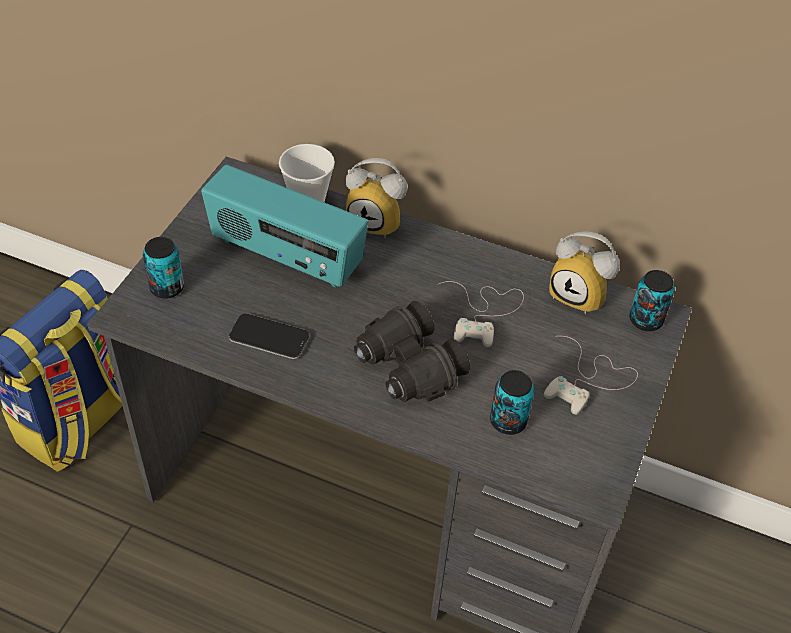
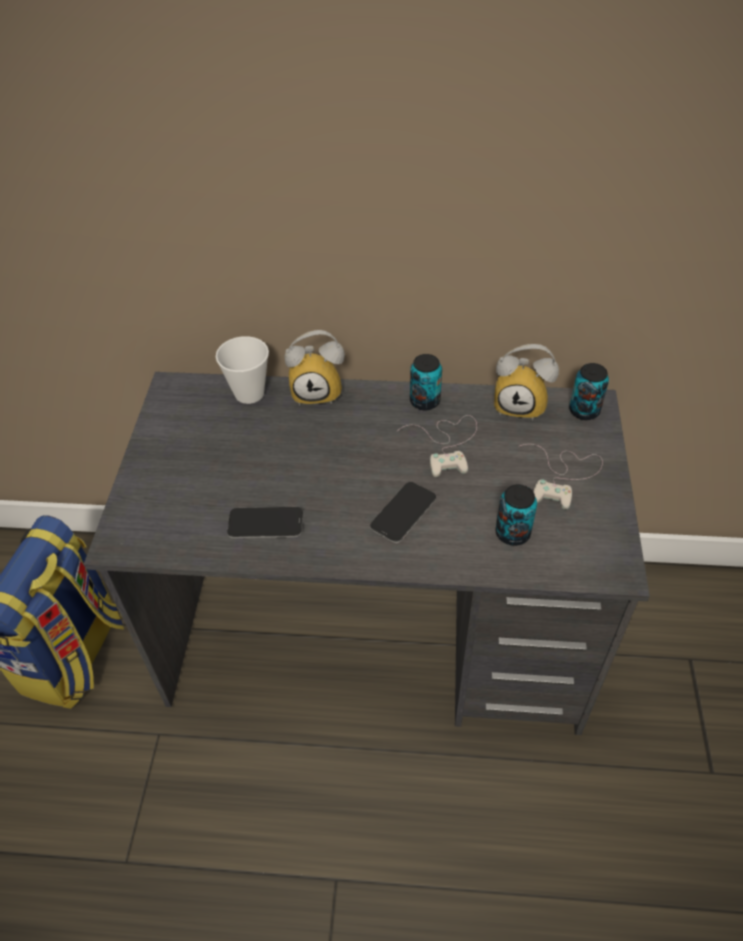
camera: 15 degrees left, 0 degrees up
can [143,237,184,299] -> can moved to [410,354,442,410]
radio [201,165,368,288] -> none
black binoculars [354,301,470,402] -> phone [370,482,436,543]

